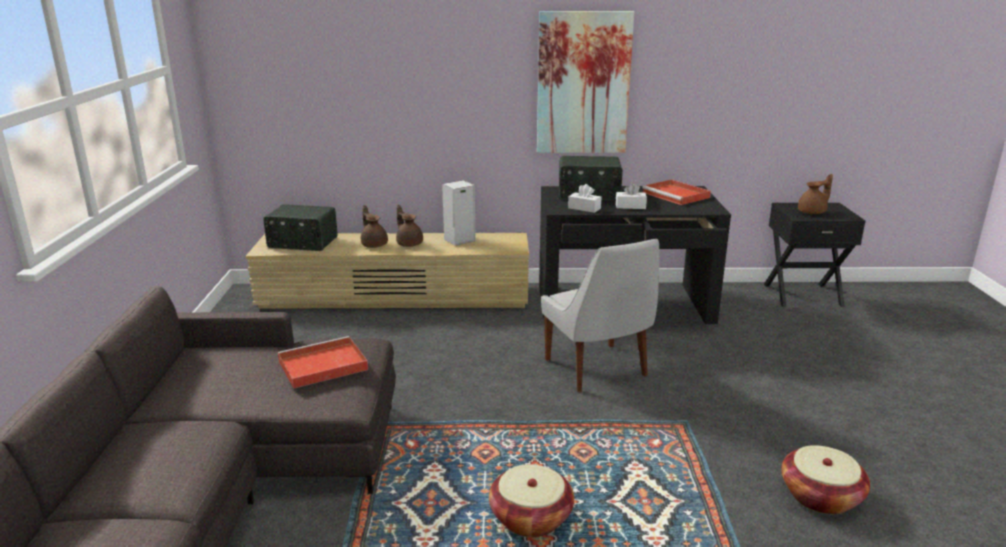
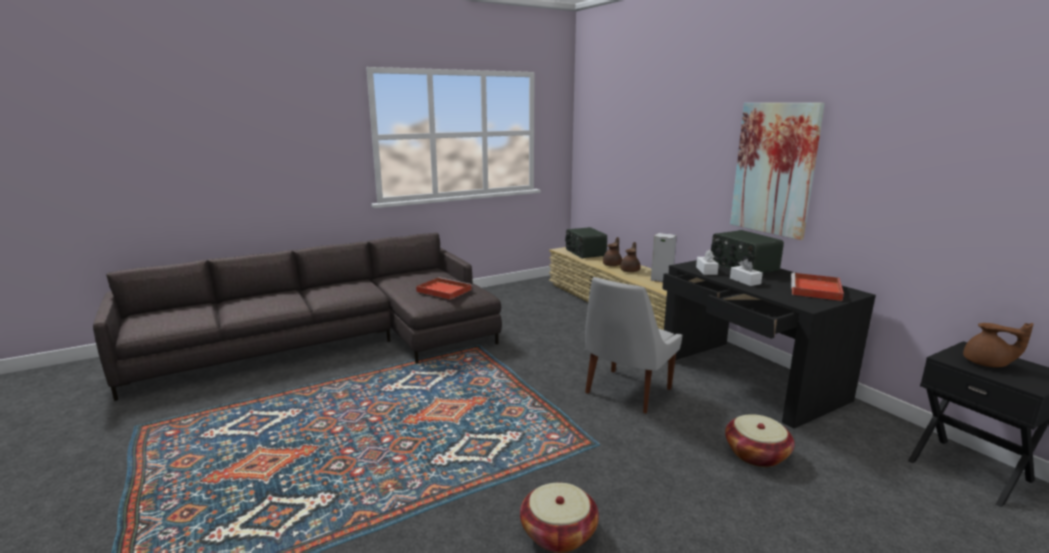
camera: 60 degrees right, 5 degrees down
basket [489,464,574,537] -> basket moved to [725,414,795,467]

